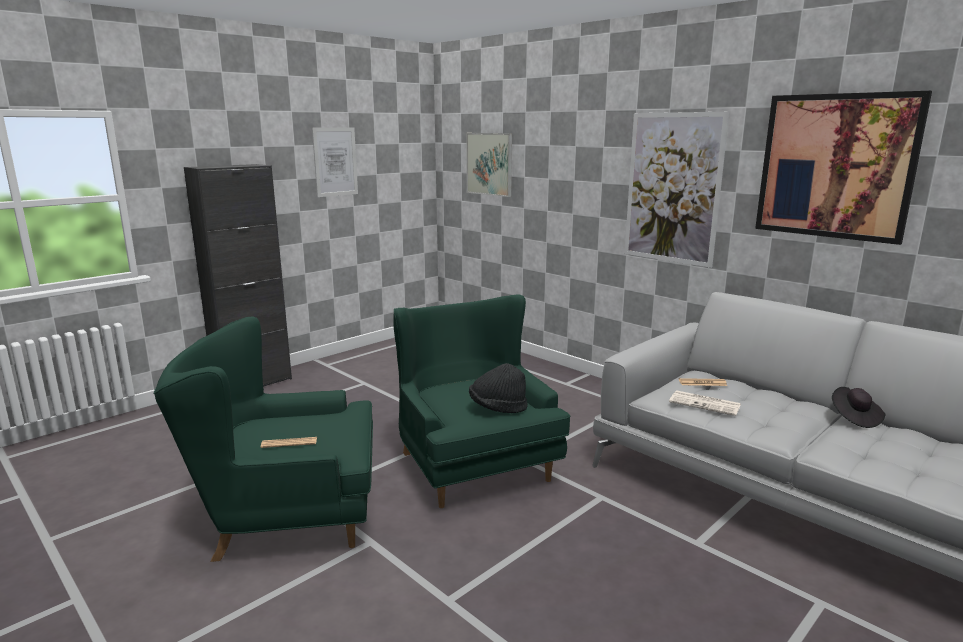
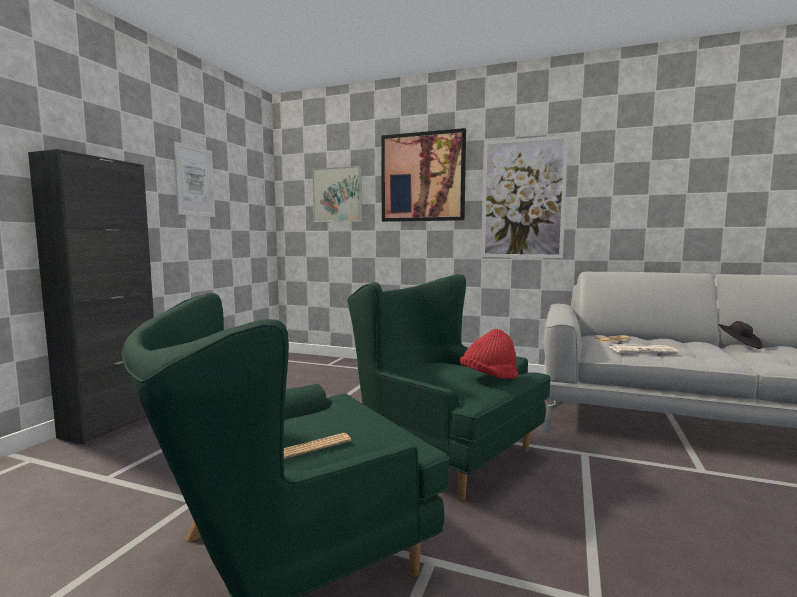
camera: 25 degrees left, 10 degrees down
black hat [469,363,528,413] -> red hat [460,329,518,379]
picture [755,91,932,245] -> picture moved to [381,128,466,222]

